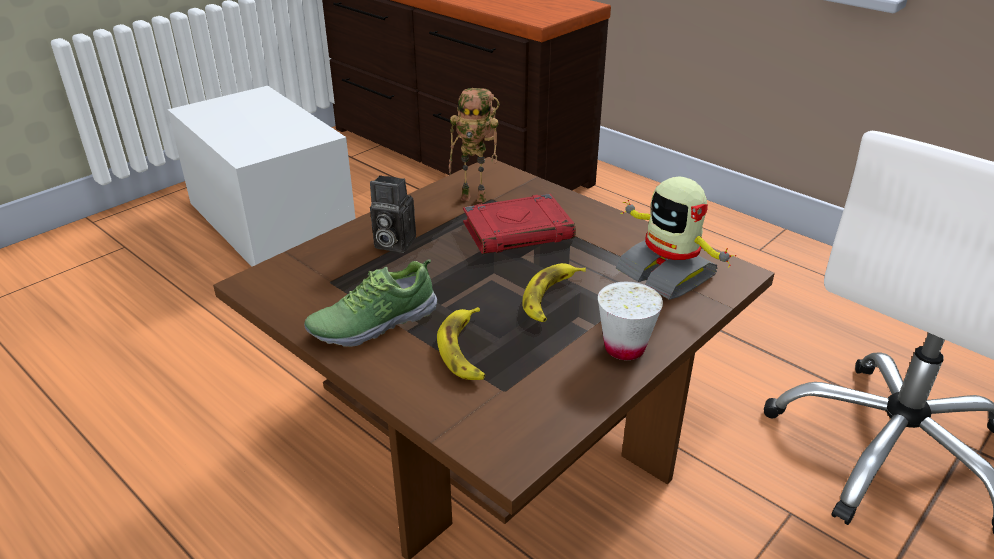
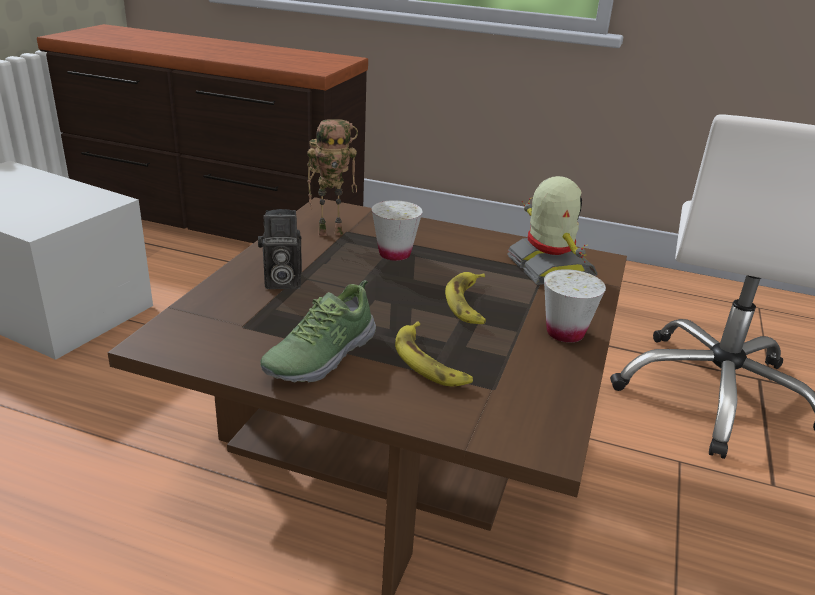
camera: 25 degrees left, 5 degrees down
red book [463,194,576,254] -> white cup [372,200,422,261]
toy robot [616,177,736,300] -> toy robot turned 135 degrees counterclockwise [507,176,597,285]

